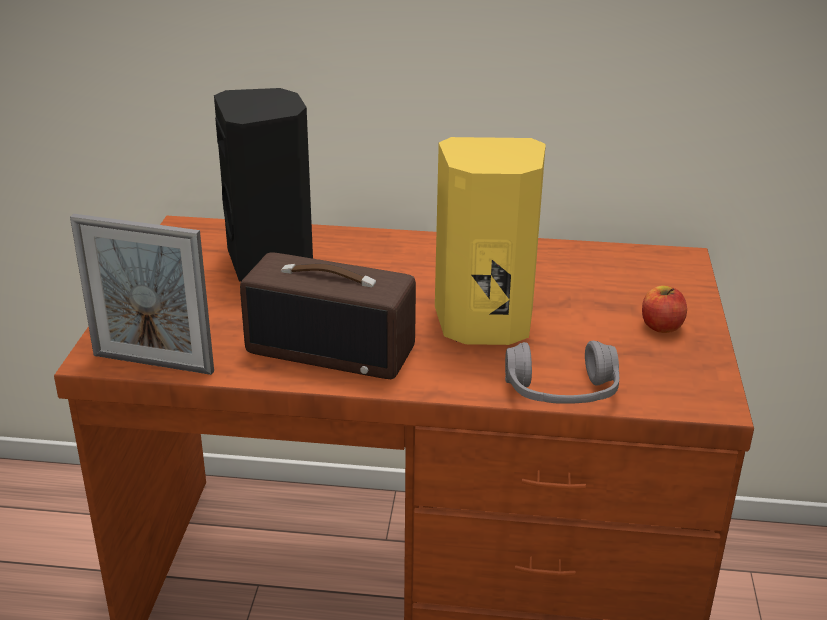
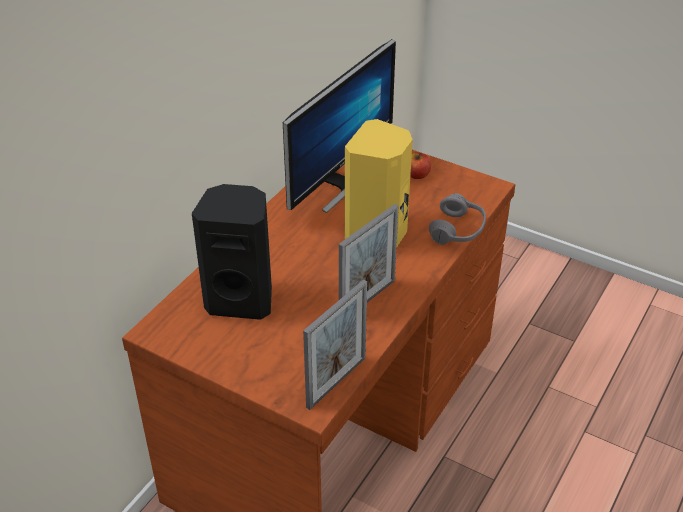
camera: 65 degrees left, 10 degrees up
radio [240,252,416,379] -> picture frame [339,204,398,303]
none -> monitor [283,39,396,213]

